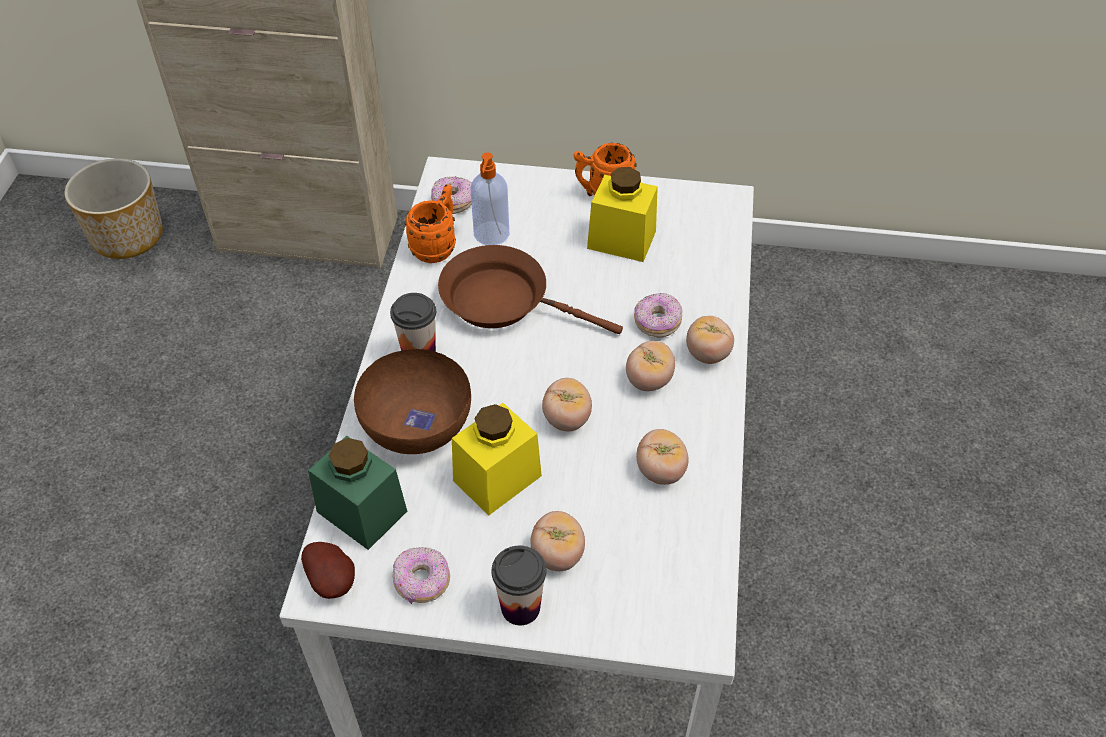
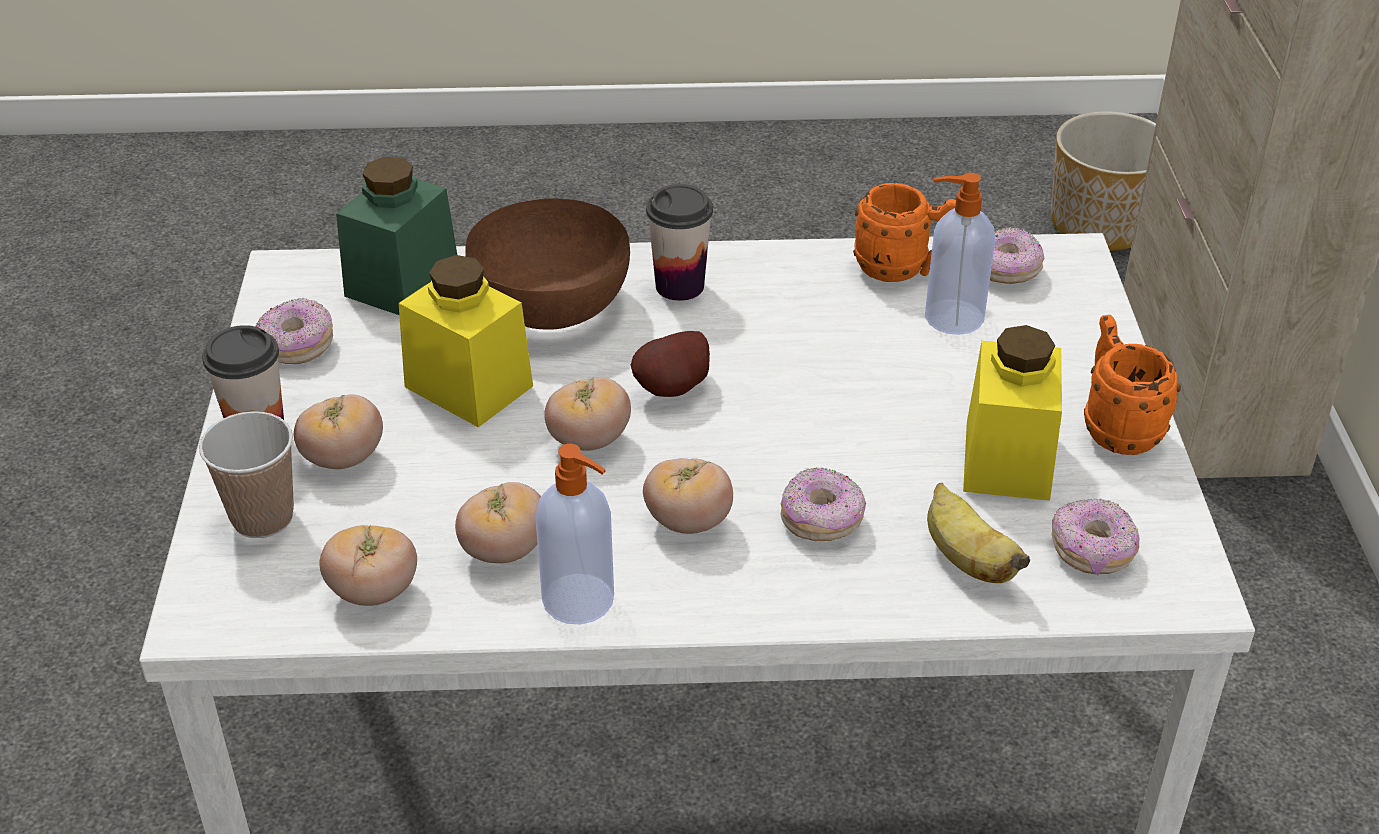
camera: 80 degrees right, 10 degrees down
potato [301,542,355,599] -> potato moved to [631,331,710,397]
brown frying pan [438,245,623,334] -> none
tomato [686,316,734,364] -> tomato moved to [319,525,417,606]
none -> cup [199,411,294,538]
none -> soap dispenser [535,444,614,624]
none -> banana [927,483,1030,583]
none -> donut [1052,498,1139,575]

